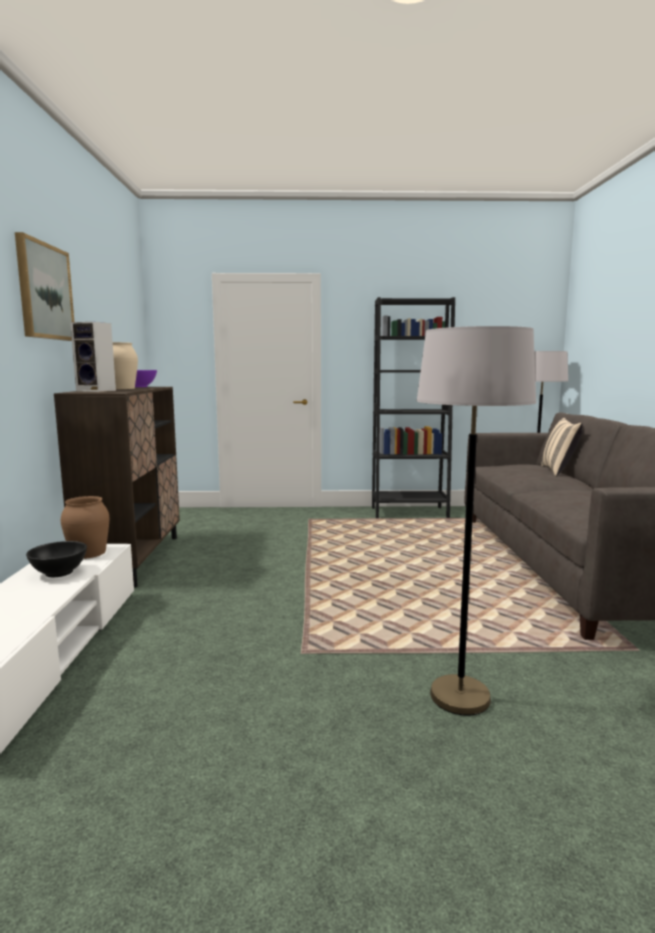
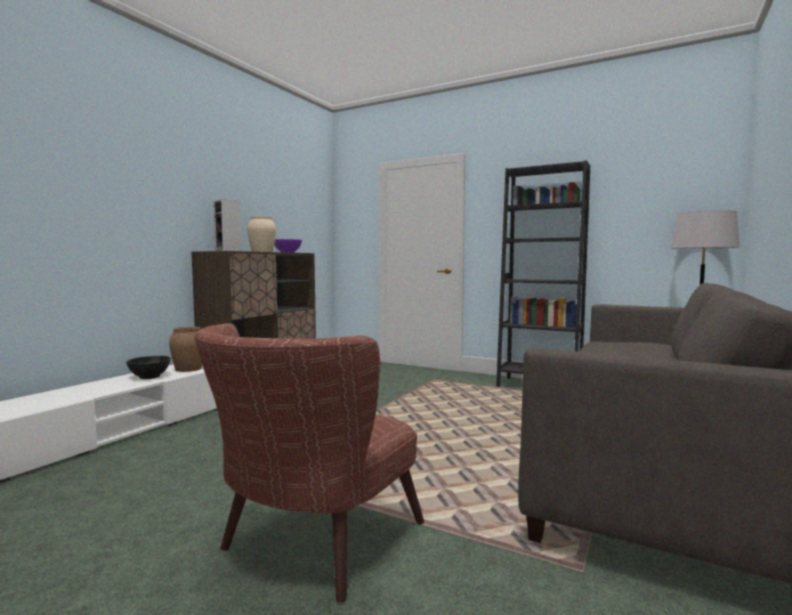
camera: 30 degrees right, 5 degrees down
picture [15,232,74,341] -> none
grey floor lamp [417,326,536,716] -> brown armchair [194,323,424,602]
beige pillow [541,418,583,476] -> none

